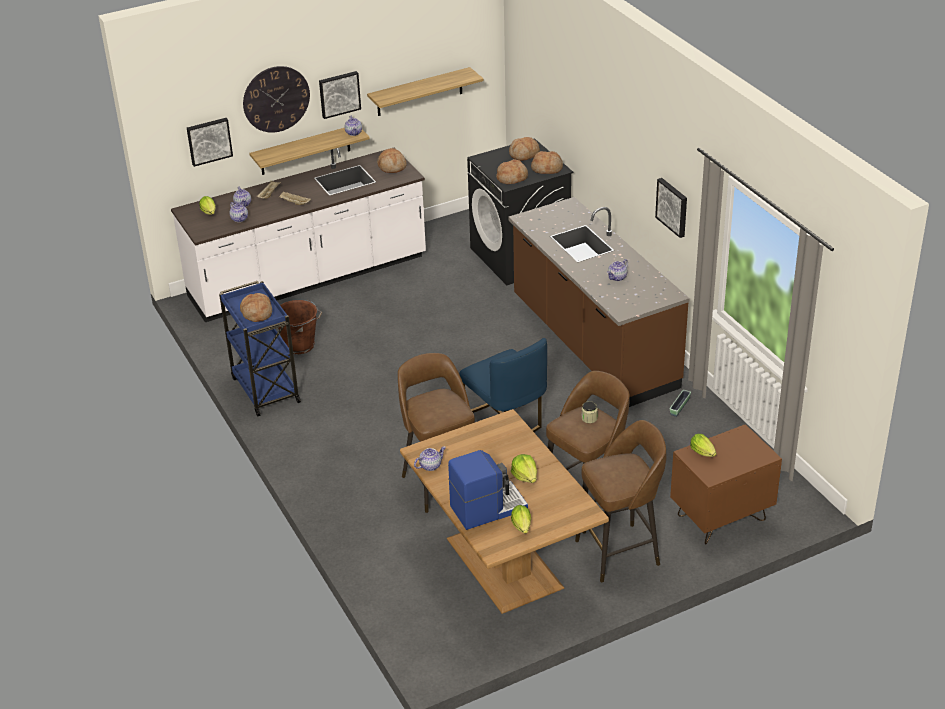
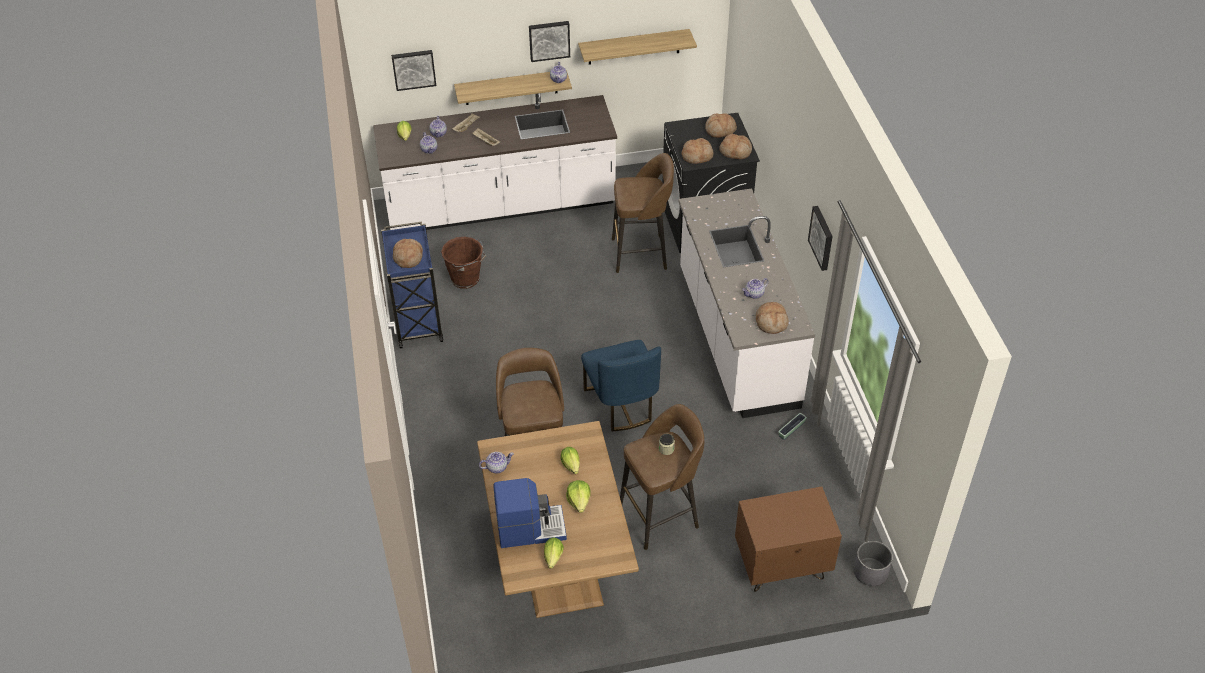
camera: 15 degrees right, 10 degrees up
wall clock [243,66,310,133] -> none
bread [377,148,407,173] -> bread moved to [756,302,789,334]
brown counter [508,197,690,407] -> white counter [679,188,815,418]
brown stool [575,420,666,582] -> brown stool moved to [612,153,674,273]
lettuce [690,434,716,457] -> lettuce moved to [561,447,580,474]
none -> grey planter [854,541,892,586]

